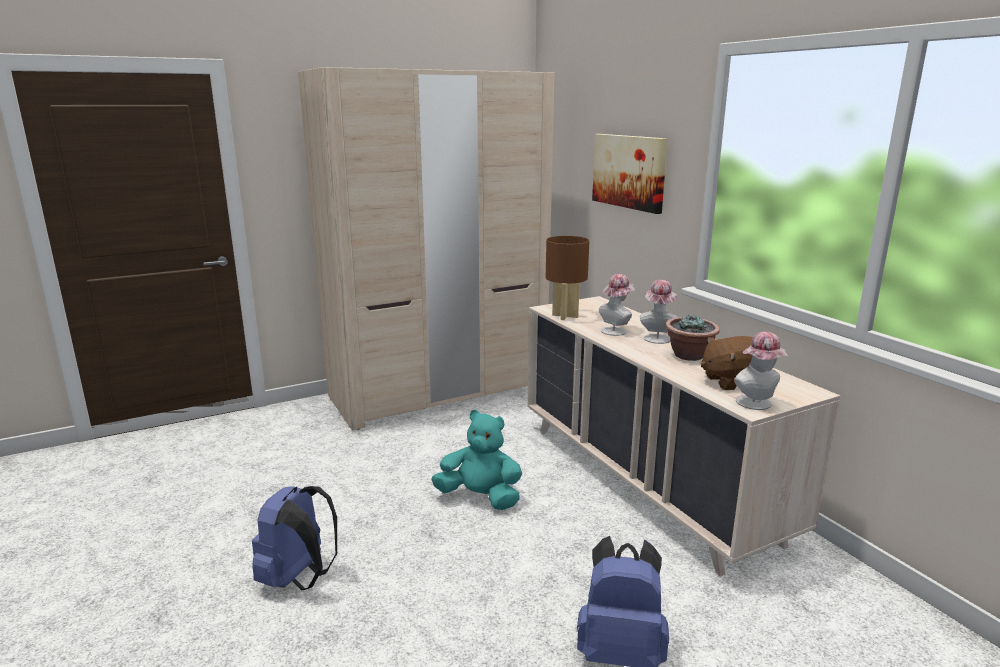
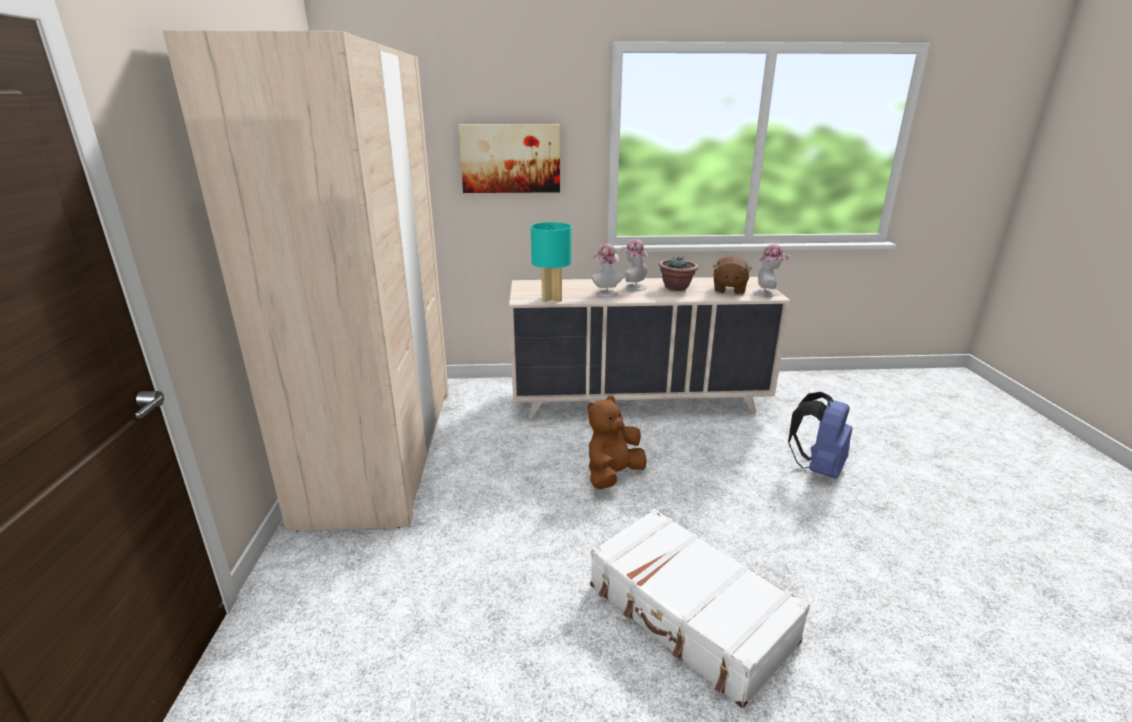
camera: 65 degrees left, 5 degrees up
blue backpack [252,486,337,590] -> white suitcase [590,509,810,708]
turquoise plush toy [431,410,522,510] -> brown plush toy [587,396,647,489]
brown table lamp [546,236,589,320] -> turquoise table lamp [531,222,571,302]

